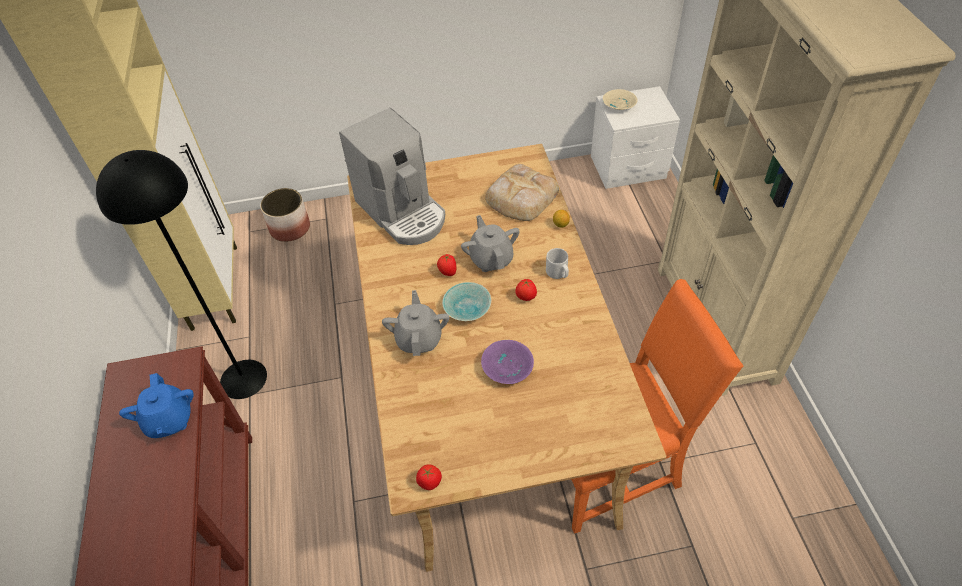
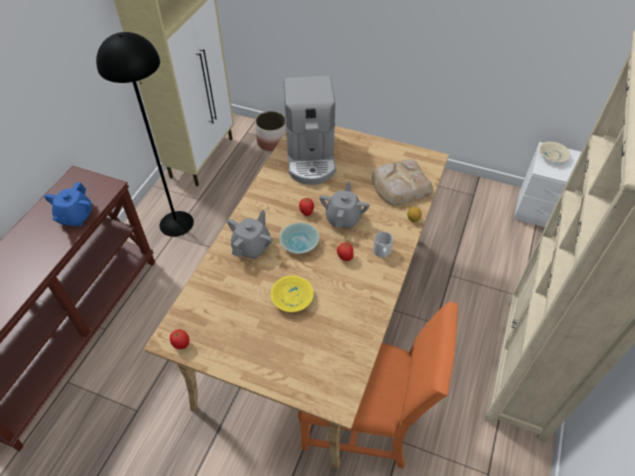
camera: 30 degrees right, 0 degrees up
purple bowl [481,340,534,384] -> yellow bowl [271,275,314,312]

